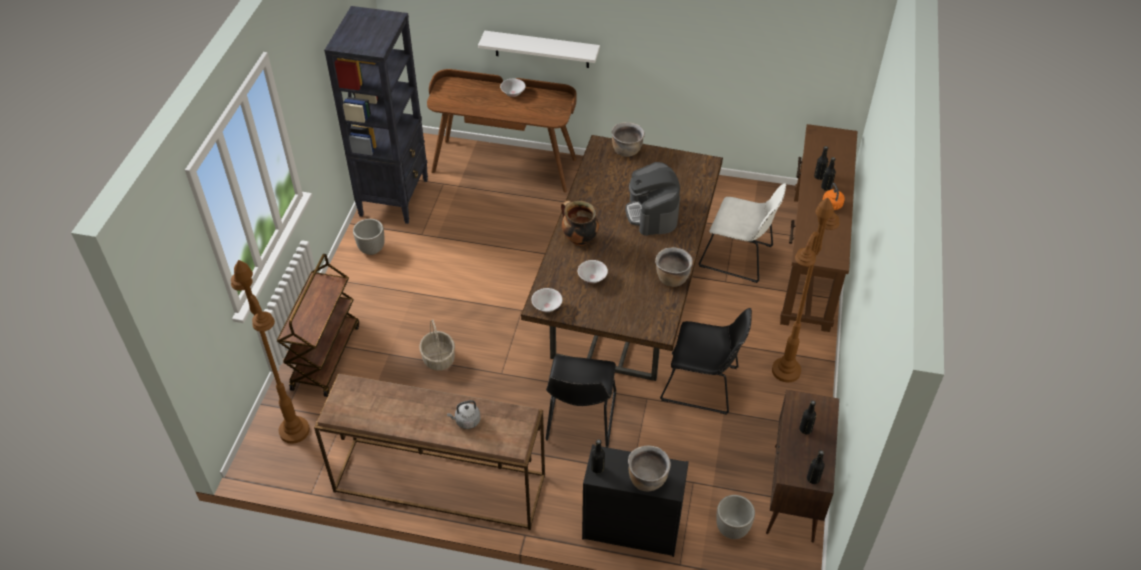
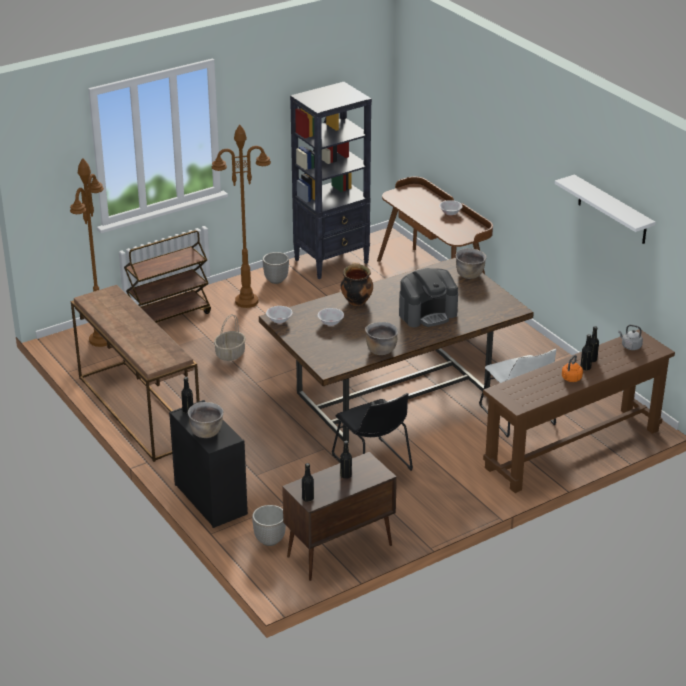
camera: 45 degrees right, 15 degrees down
grey kettle [447,400,481,429] -> grey kettle moved to [618,325,643,350]
white shelf [478,31,600,68] -> white shelf moved to [555,174,656,244]
black chair [545,356,616,448] -> none
coffee machine [625,162,680,236] -> coffee machine turned 150 degrees counterclockwise [399,268,458,327]
brown floor lamp [772,197,840,382] -> brown floor lamp moved to [212,125,271,308]

